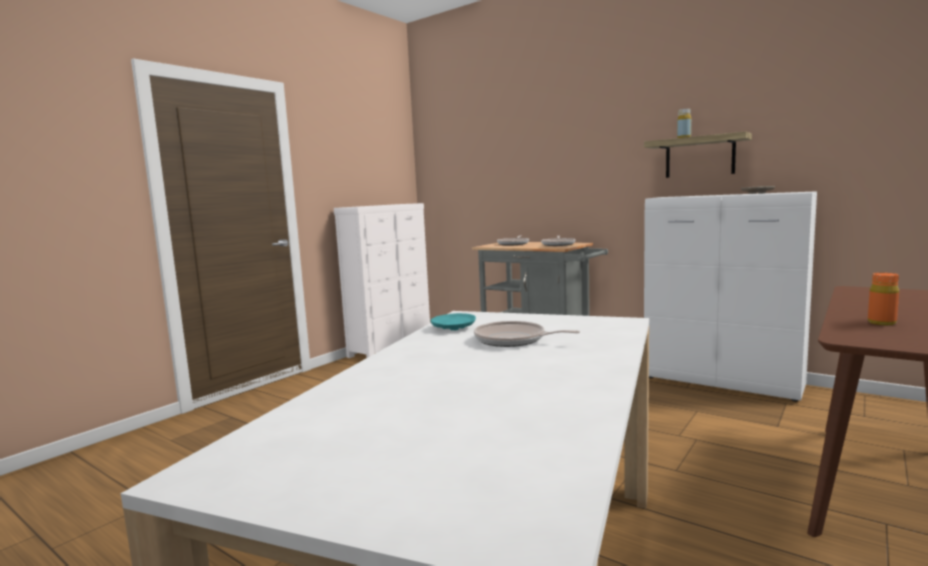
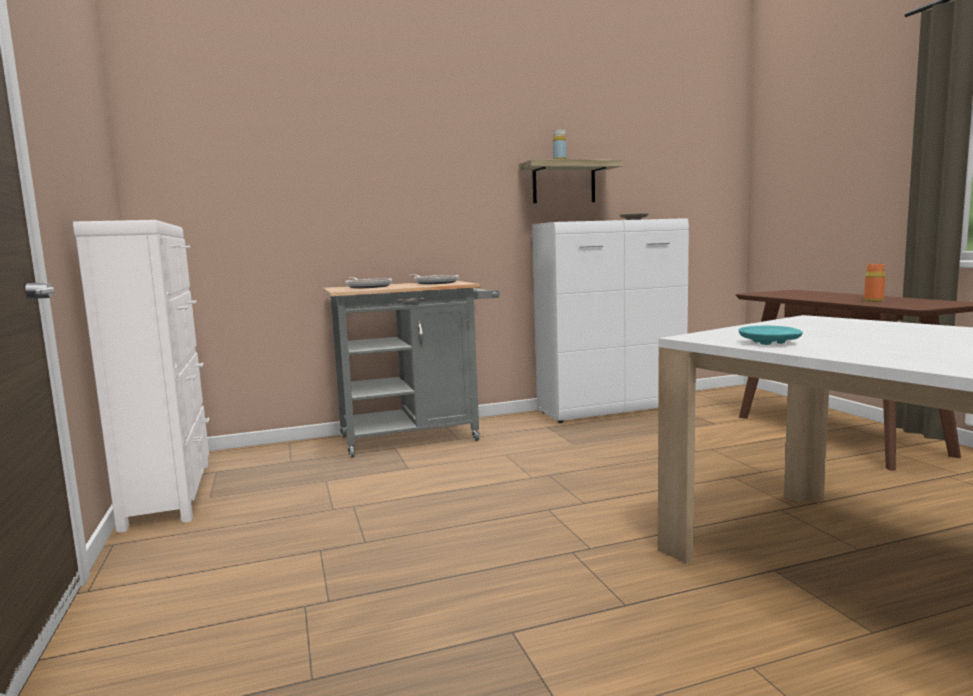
camera: 55 degrees left, 0 degrees up
frying pan [474,321,580,347] -> none

